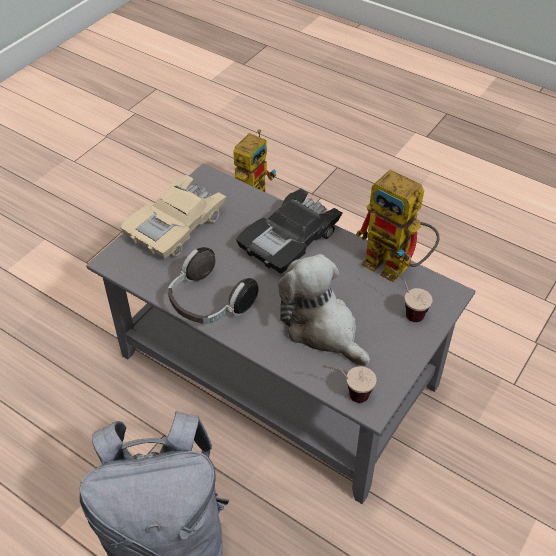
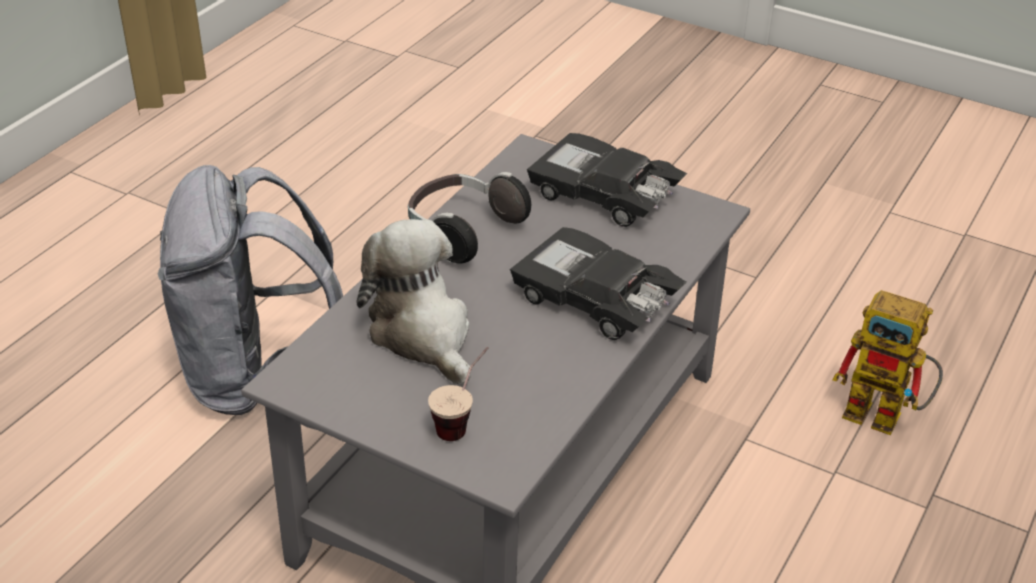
camera: 85 degrees right, 10 degrees down
beige toy car [120,175,226,258] -> black toy car [527,133,687,227]
plush toy [278,254,370,366] -> plush toy turned 75 degrees counterclockwise [357,219,471,385]
cup [322,365,377,403] -> none
toy robot [356,170,439,283] -> none

